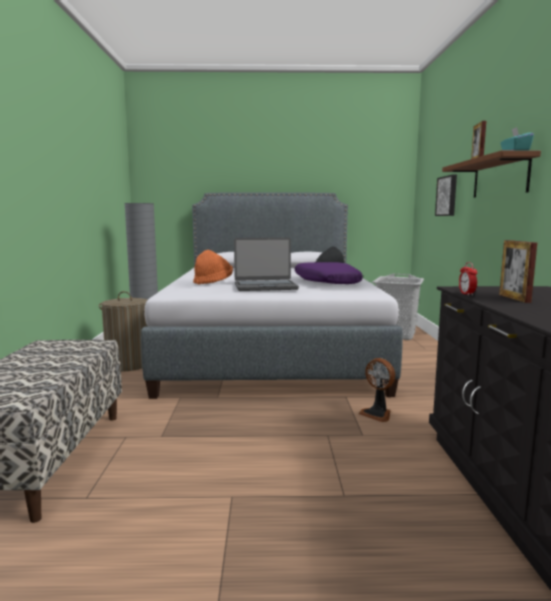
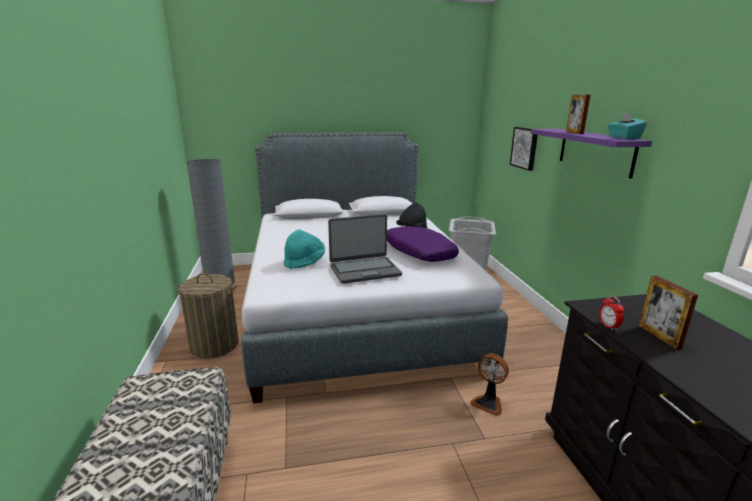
camera: 10 degrees left, 10 degrees up
orange hat [193,250,233,285] -> turquoise hat [284,230,325,269]
brown shelf [442,150,541,198] -> purple shelf [531,129,652,178]

